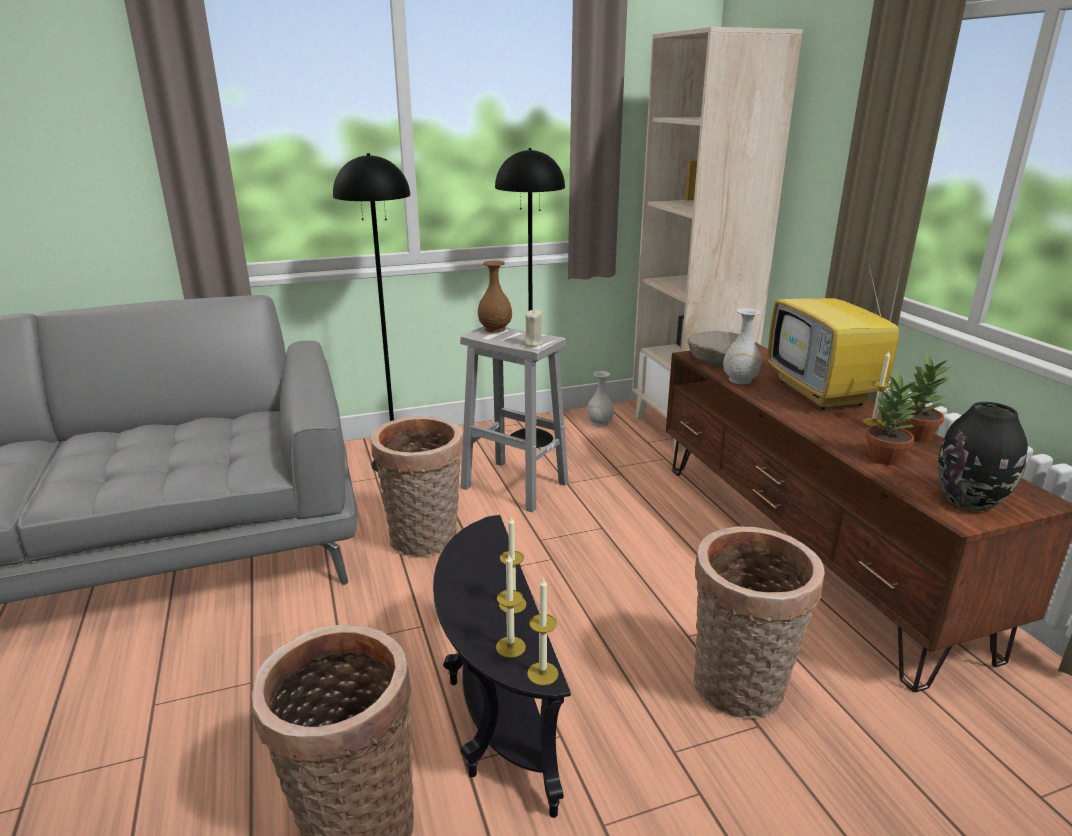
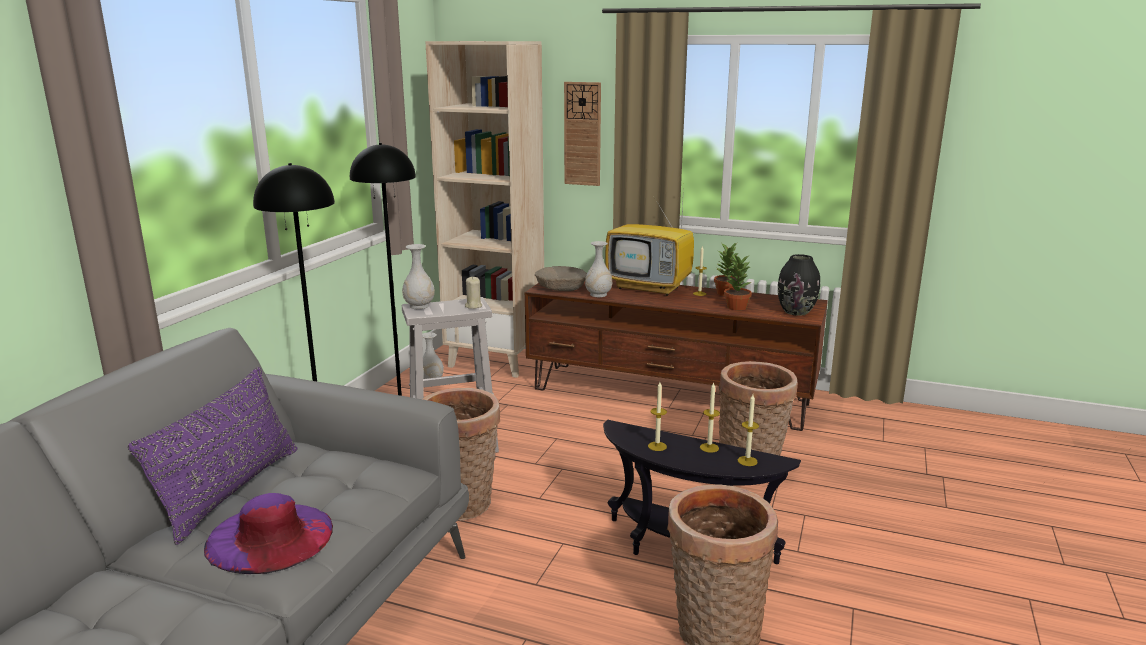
camera: 50 degrees left, 5 degrees down
brown vase [478,261,512,333] -> white vase [402,244,435,309]
candle [527,577,559,685] -> candle moved to [648,382,667,451]
none -> purple pillow [128,367,298,545]
none -> purple hat [204,493,333,574]
none -> wall clock [564,82,601,186]

